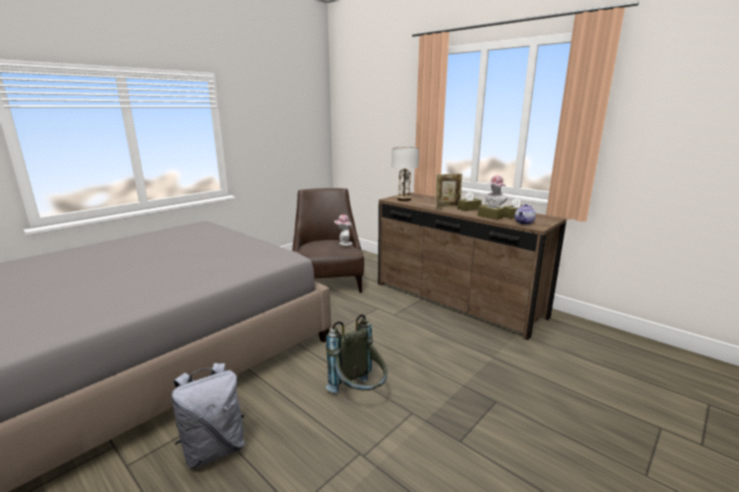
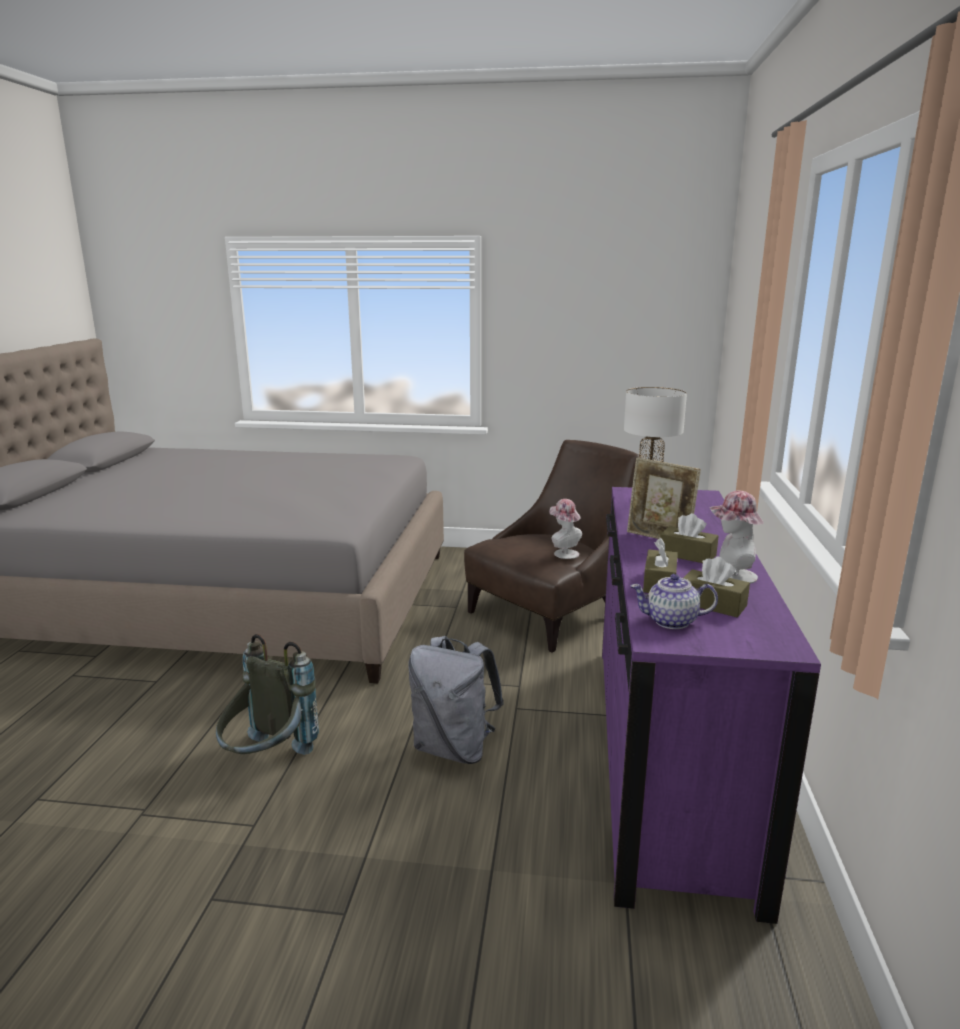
camera: 55 degrees right, 0 degrees up
grey backpack [172,363,244,469] -> grey backpack moved to [408,636,504,764]
brown dresser [378,192,567,340] -> purple dresser [602,487,821,924]

